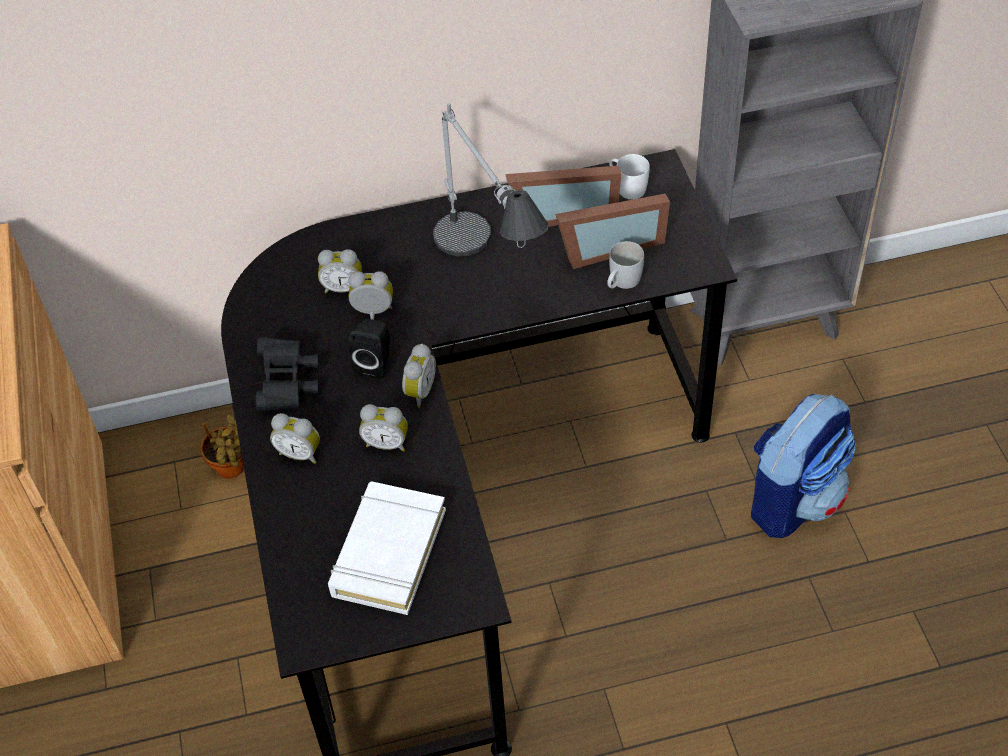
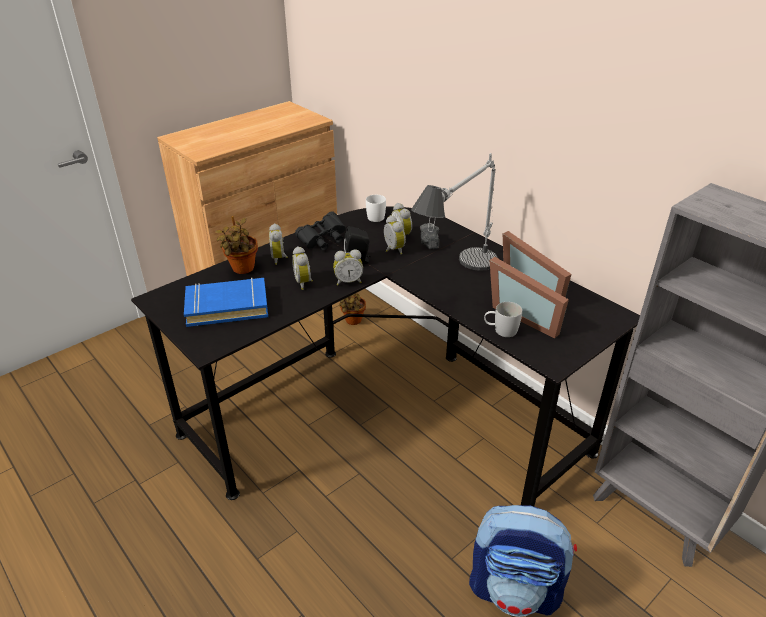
camera: 60 degrees right, 15 degrees down
white book [328,482,446,615] -> blue book [184,277,268,327]
white mug [609,154,650,200] -> white mug moved to [366,195,386,222]
none -> potted plant [215,216,258,274]
none -> camera [420,223,439,249]

